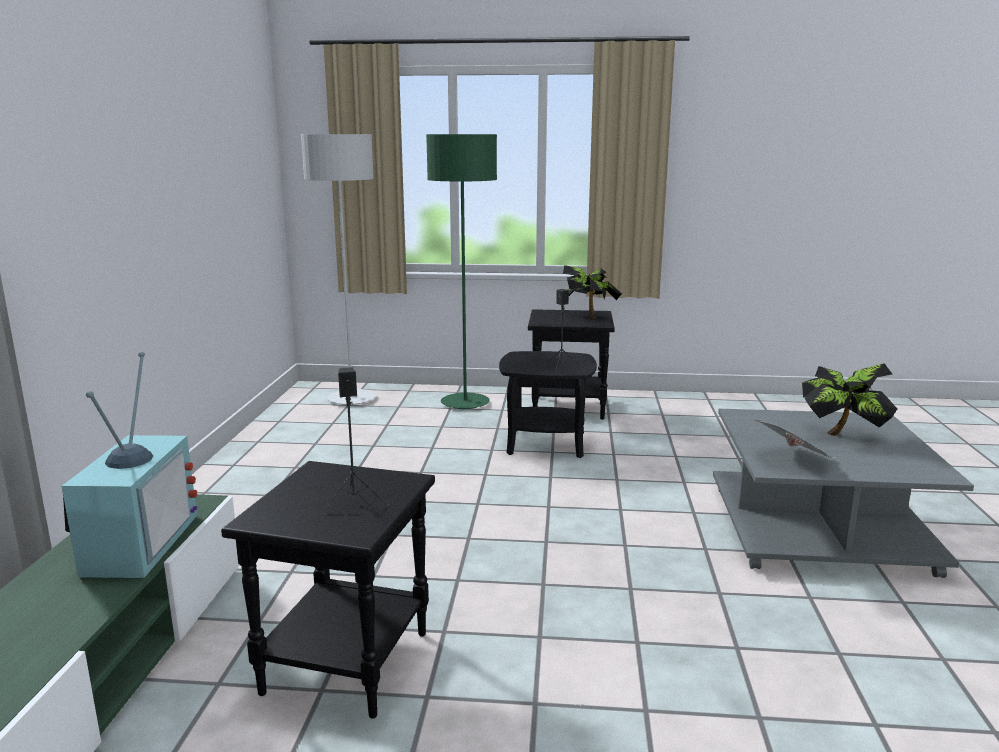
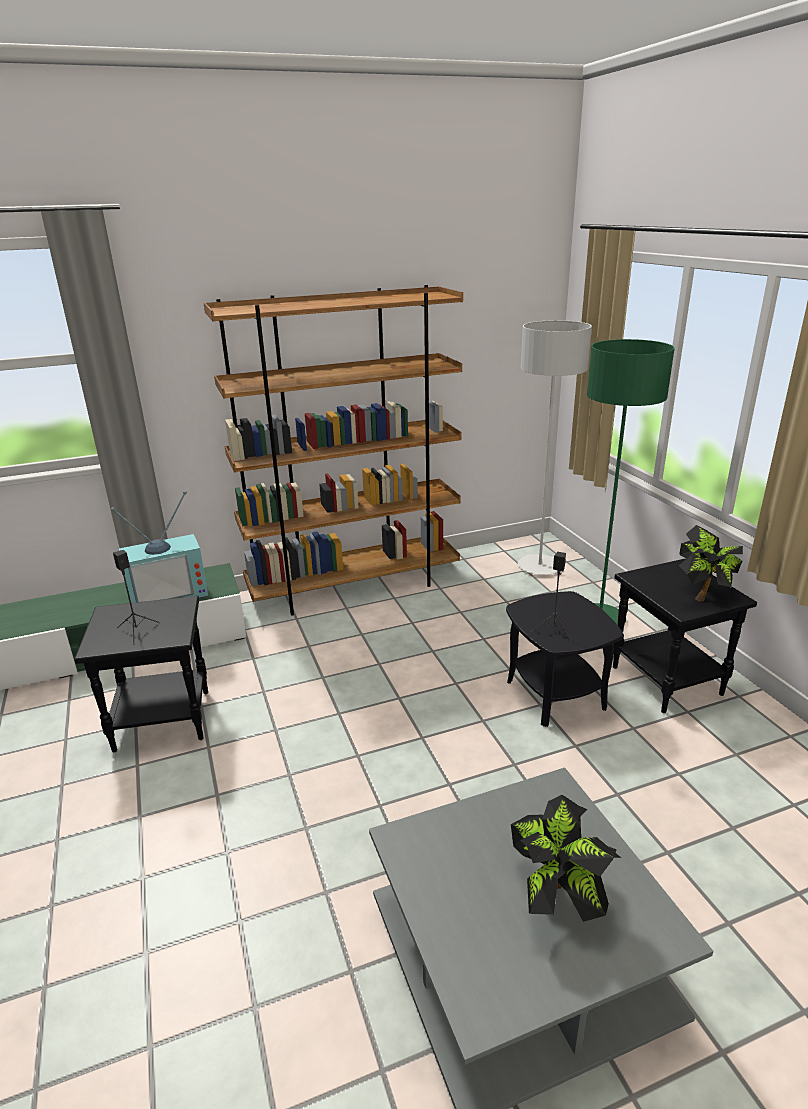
camera: 65 degrees right, 10 degrees up
newspaper [755,420,834,458] -> none
none -> brown bookcase [204,285,463,616]

